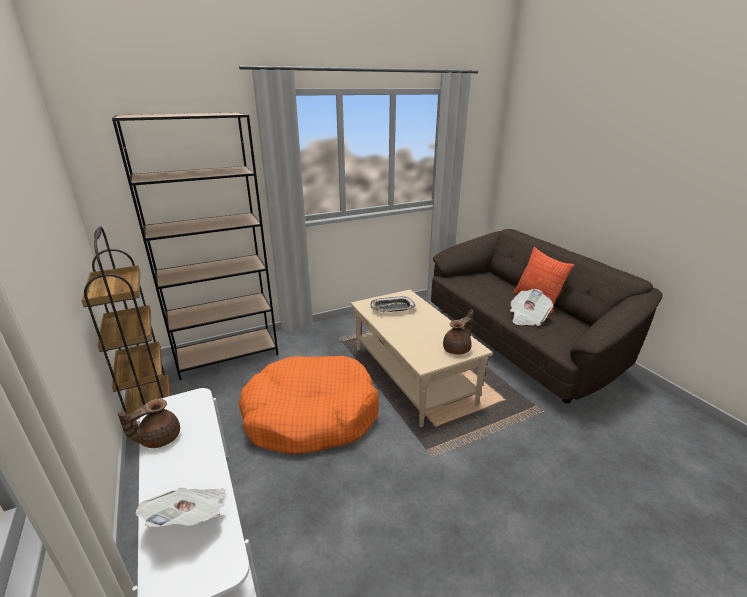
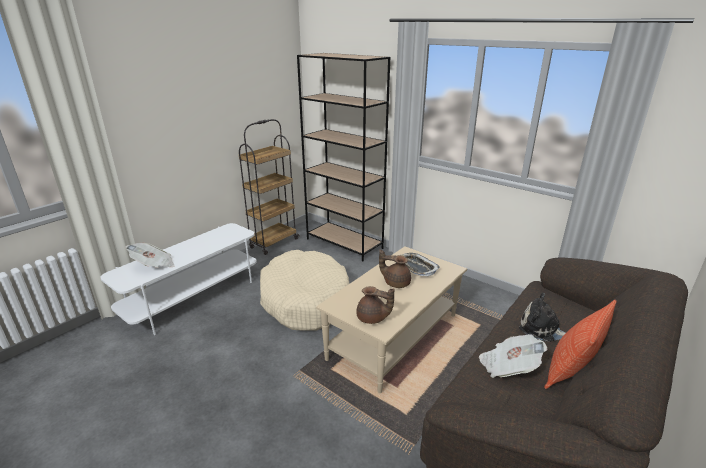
camera: 65 degrees right, 0 degrees up
brown teapot [118,399,180,448] -> brown teapot moved to [379,250,411,288]
orange dog bed [238,356,379,454] -> beige dog bed [260,250,349,331]
none -> plush toy [519,293,566,342]

